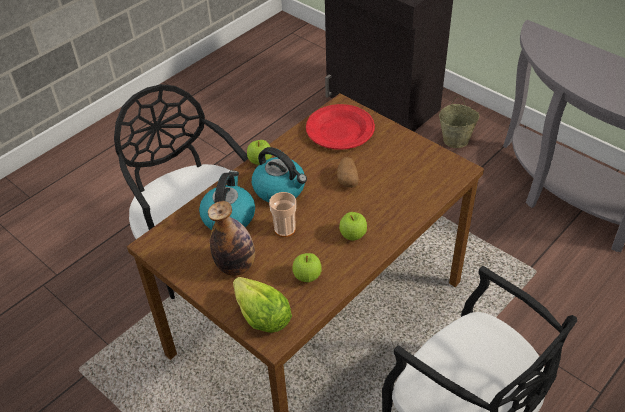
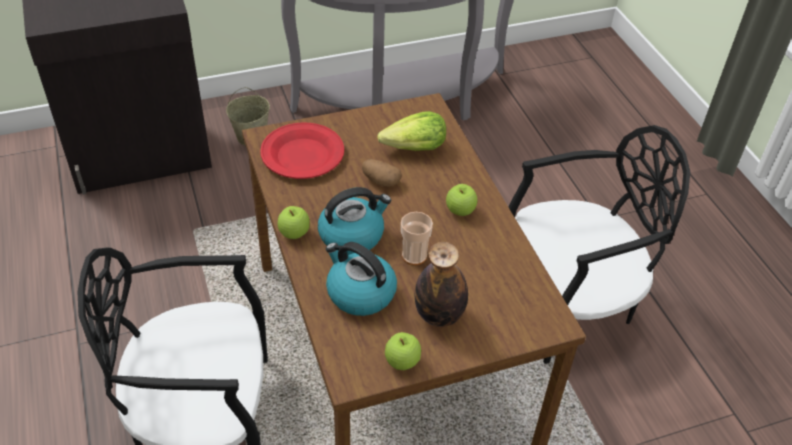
camera: 65 degrees left, 0 degrees up
lettuce [233,277,292,333] -> lettuce moved to [377,111,446,151]
apple [292,253,322,282] -> apple moved to [385,332,421,370]

